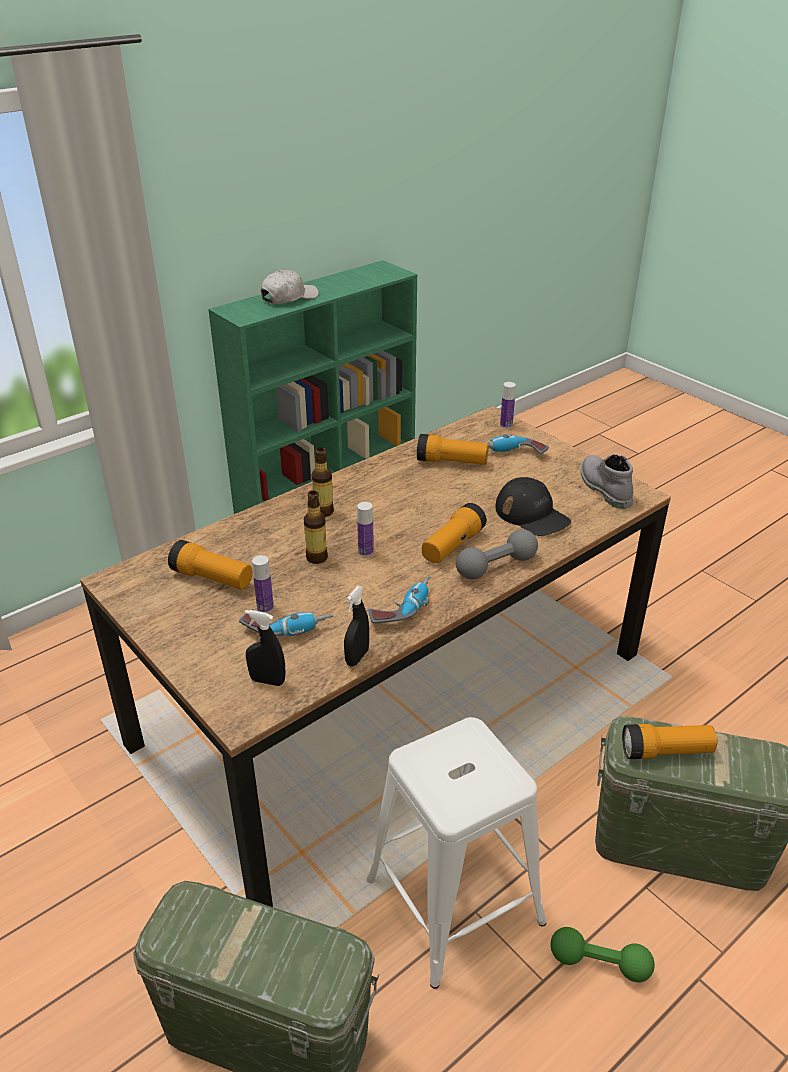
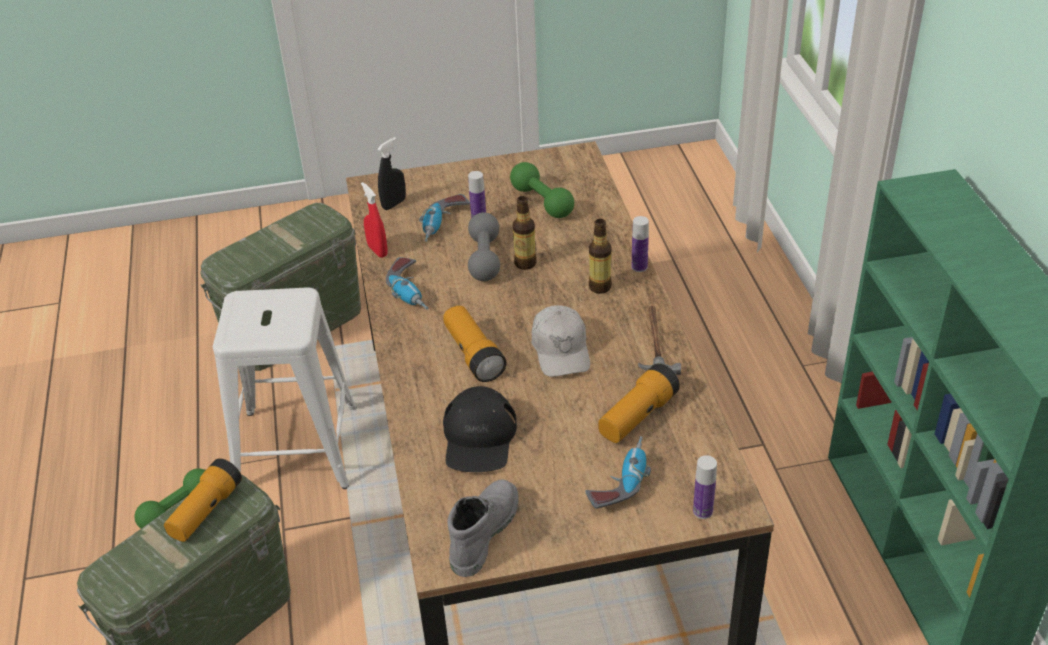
camera: 120 degrees right, 5 degrees up
flashlight [168,540,253,590] -> green dumbbell [510,162,574,218]
white cap [261,270,319,304] -> white cap moved to [531,305,590,377]
black spray bottle [344,586,369,667] -> red spray bottle [361,182,388,258]
bottle [357,502,374,557] -> bottle moved to [632,216,649,272]
grey dumbbell [456,529,538,580] -> grey dumbbell moved to [468,212,500,281]
black cap [495,477,571,536] -> black cap turned 75 degrees counterclockwise [443,386,517,472]
grey boot [581,454,633,509] -> grey boot turned 75 degrees counterclockwise [447,479,518,577]
none -> hammer [638,306,681,375]

